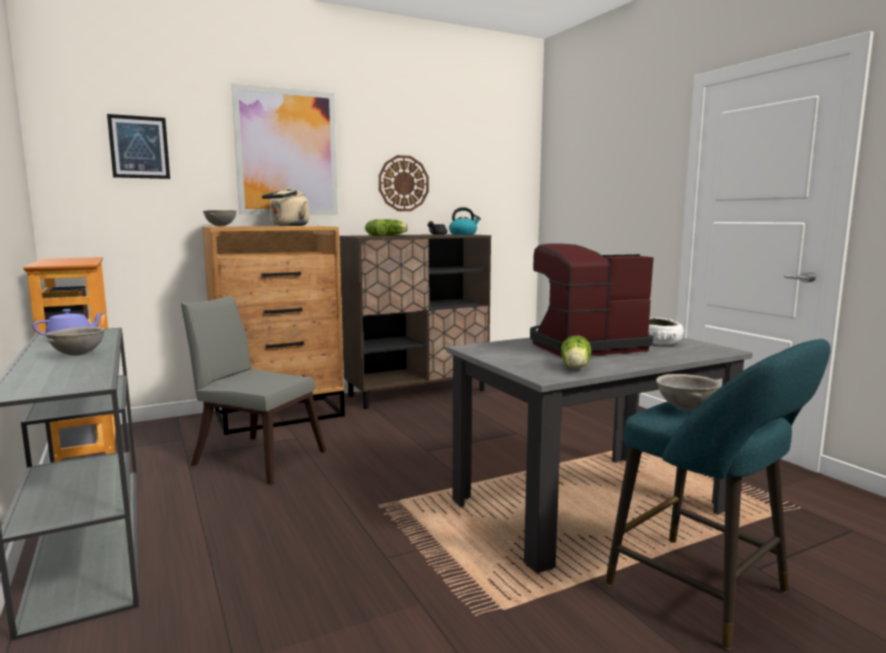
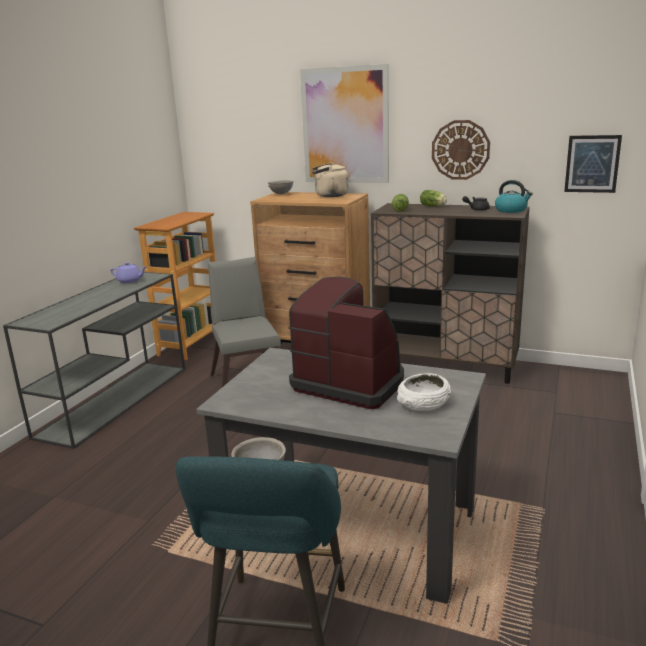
camera: 50 degrees right, 10 degrees up
grey bowl [46,327,105,356] -> none
picture [107,114,170,179] -> picture moved to [564,135,622,193]
lettuce [561,335,591,369] -> none

